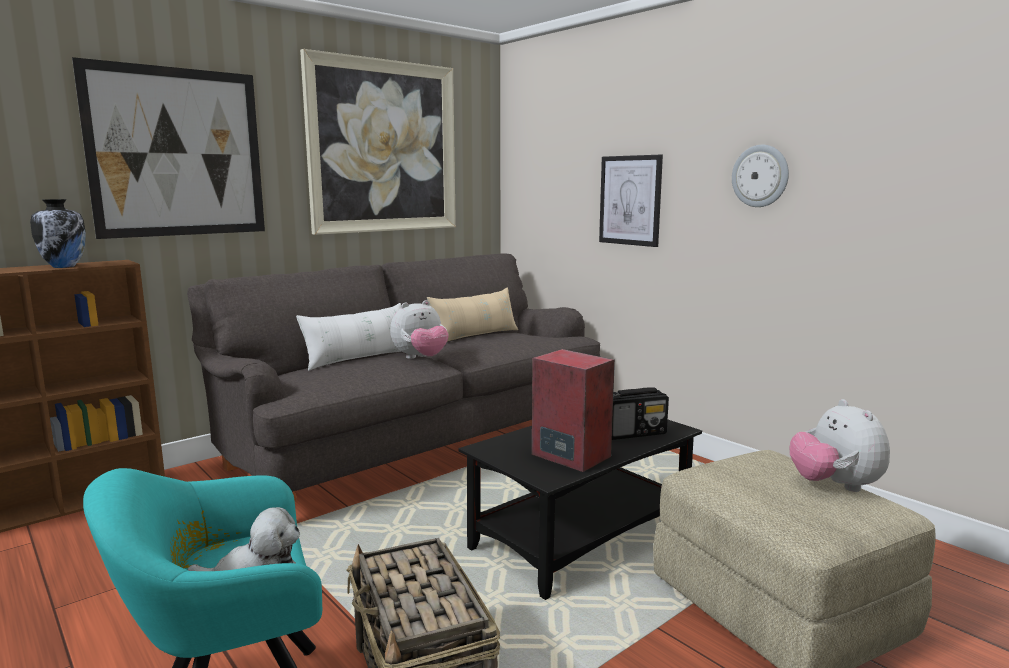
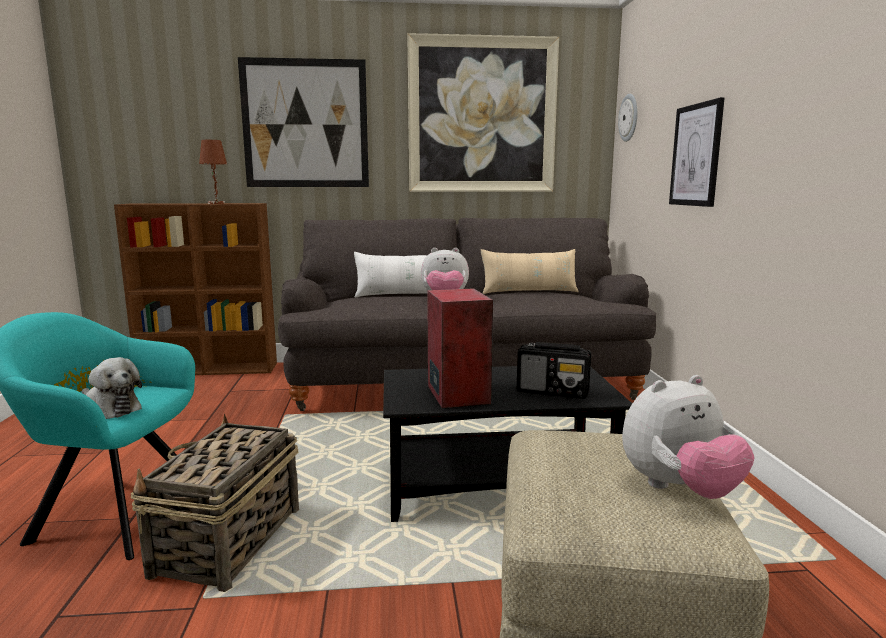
camera: 35 degrees right, 0 degrees up
vase [30,199,86,268] -> brown table lamp [199,140,227,204]
wall clock [732,145,789,207] -> wall clock moved to [618,94,638,142]
plush toy [789,399,890,492] -> plush toy turned 135 degrees counterclockwise [622,375,755,499]

